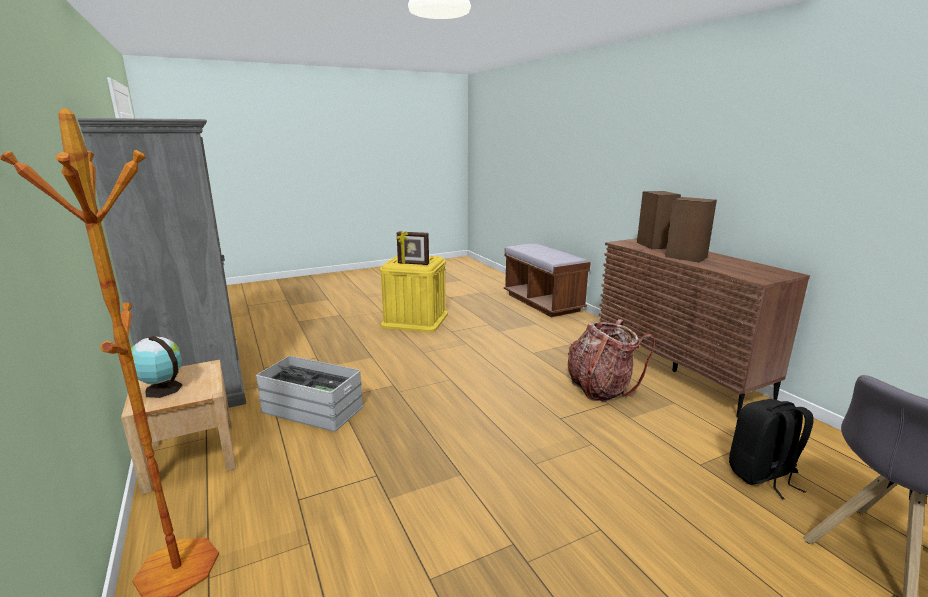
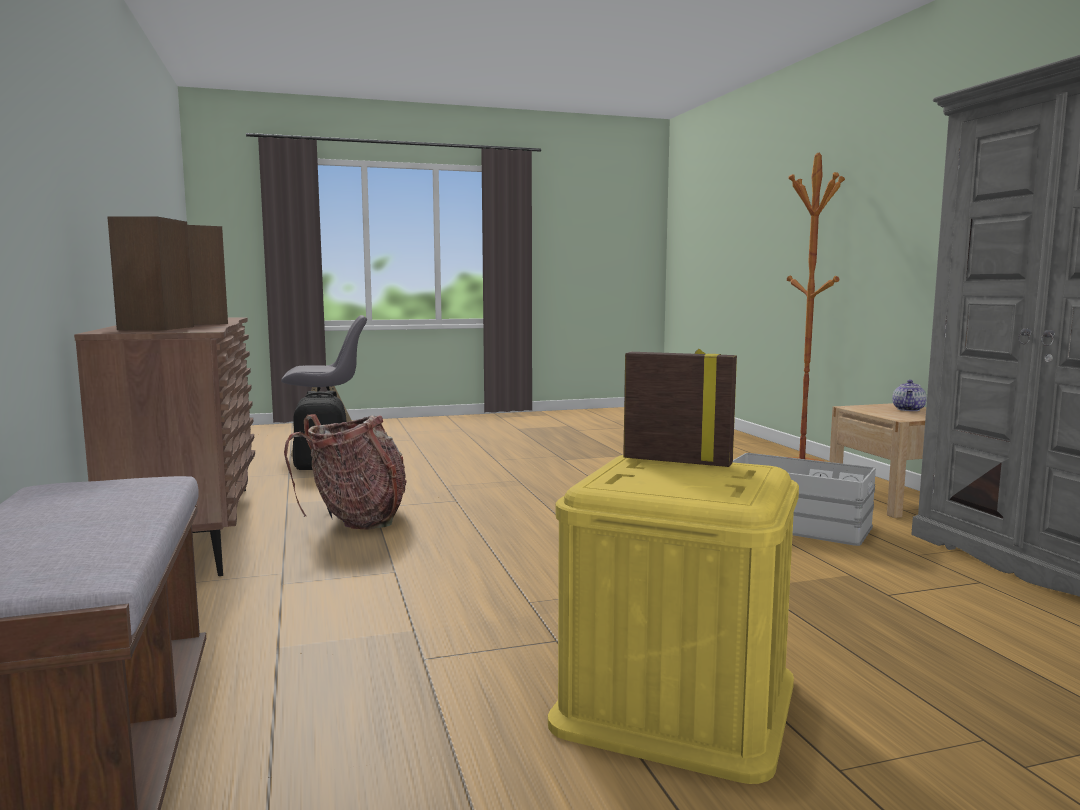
camera: 170 degrees left, 10 degrees down
globe [131,336,182,398] -> teapot [892,380,927,411]

